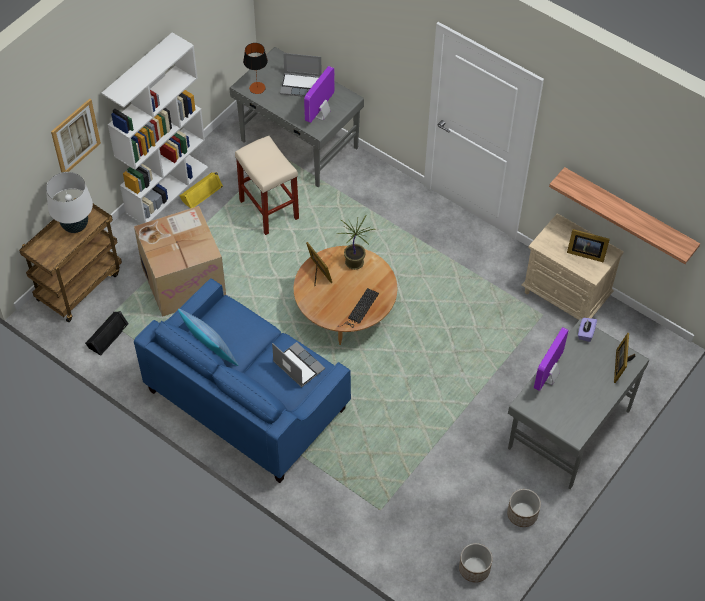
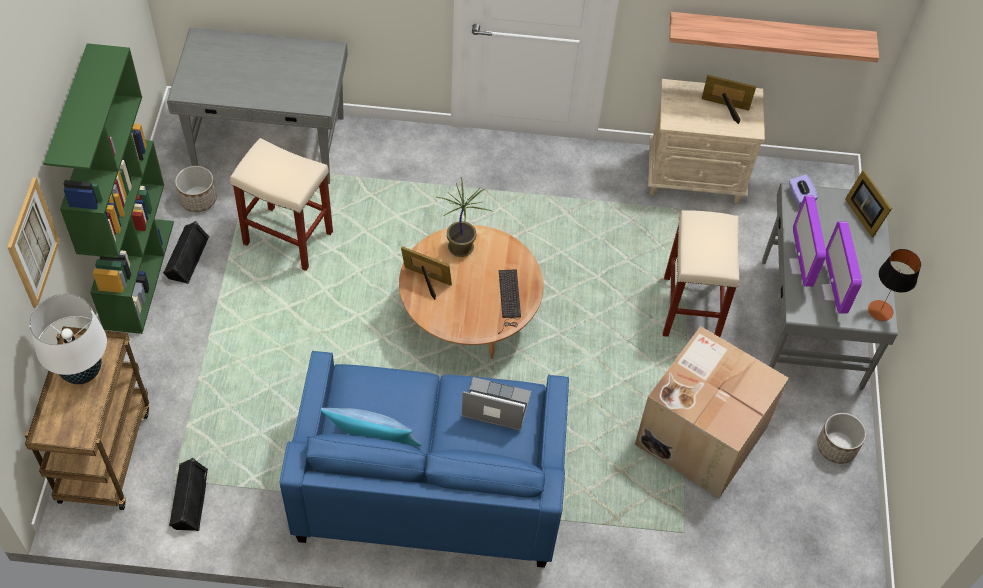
camera: 35 degrees left, 0 degrees up
white bookcase [102,32,208,224] -> green bookcase [43,43,174,334]
cardboard box [134,206,226,317] -> cardboard box moved to [635,326,789,498]
yellow speaker [179,172,223,209] -> black speaker [163,221,209,284]
table lamp [243,43,268,94] -> table lamp moved to [868,249,921,321]
laptop [280,53,322,97] -> none
monitor [304,66,335,123] -> monitor moved to [821,221,862,314]
planter [459,543,493,583] -> planter moved to [175,166,217,212]
picture frame [567,229,610,262] -> picture frame turned 150 degrees counterclockwise [702,75,756,124]
none -> beige stool [663,210,739,337]

